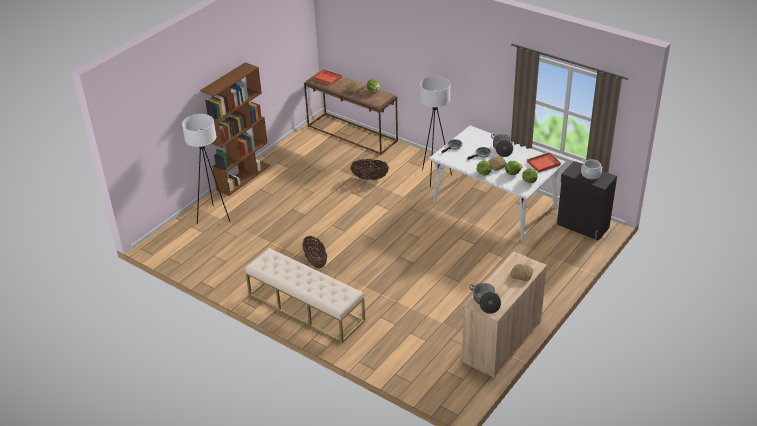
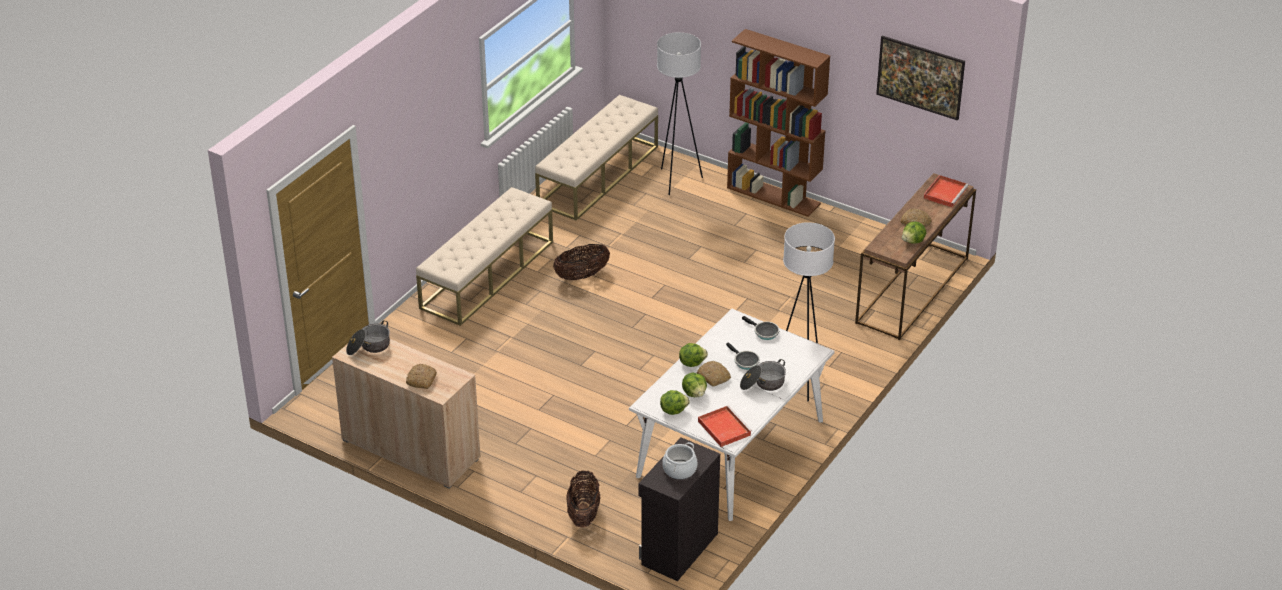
camera: 85 degrees right, 0 degrees up
basket [351,159,389,180] -> basket moved to [566,470,601,528]
none -> beige bench [535,95,658,221]
none -> picture [876,36,965,121]

